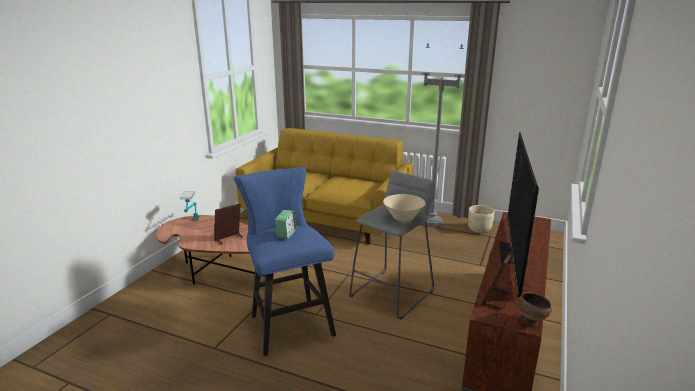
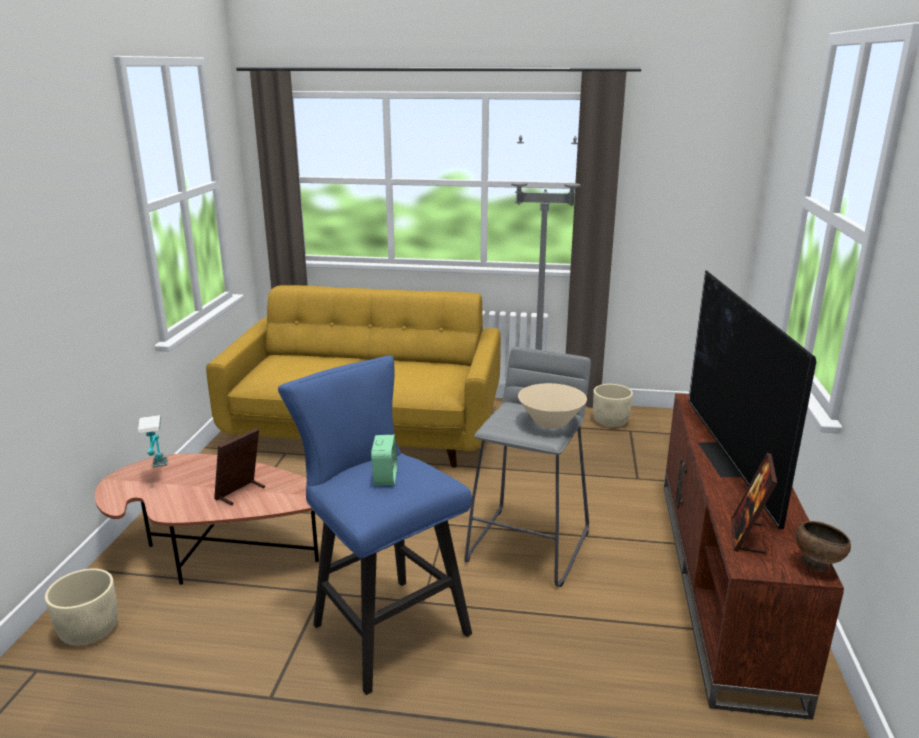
camera: 15 degrees left, 0 degrees up
none -> beige planter [45,569,118,645]

